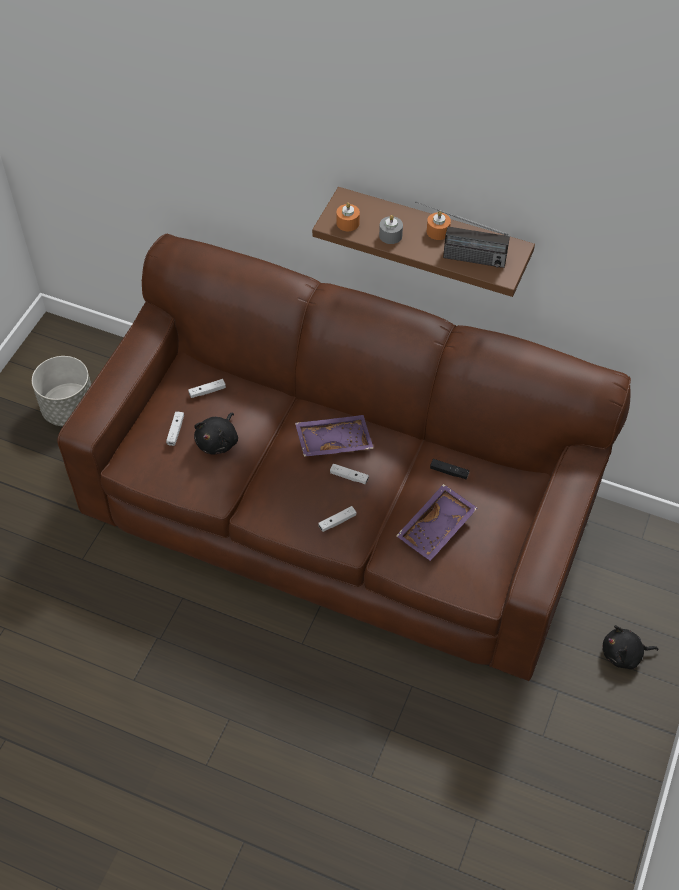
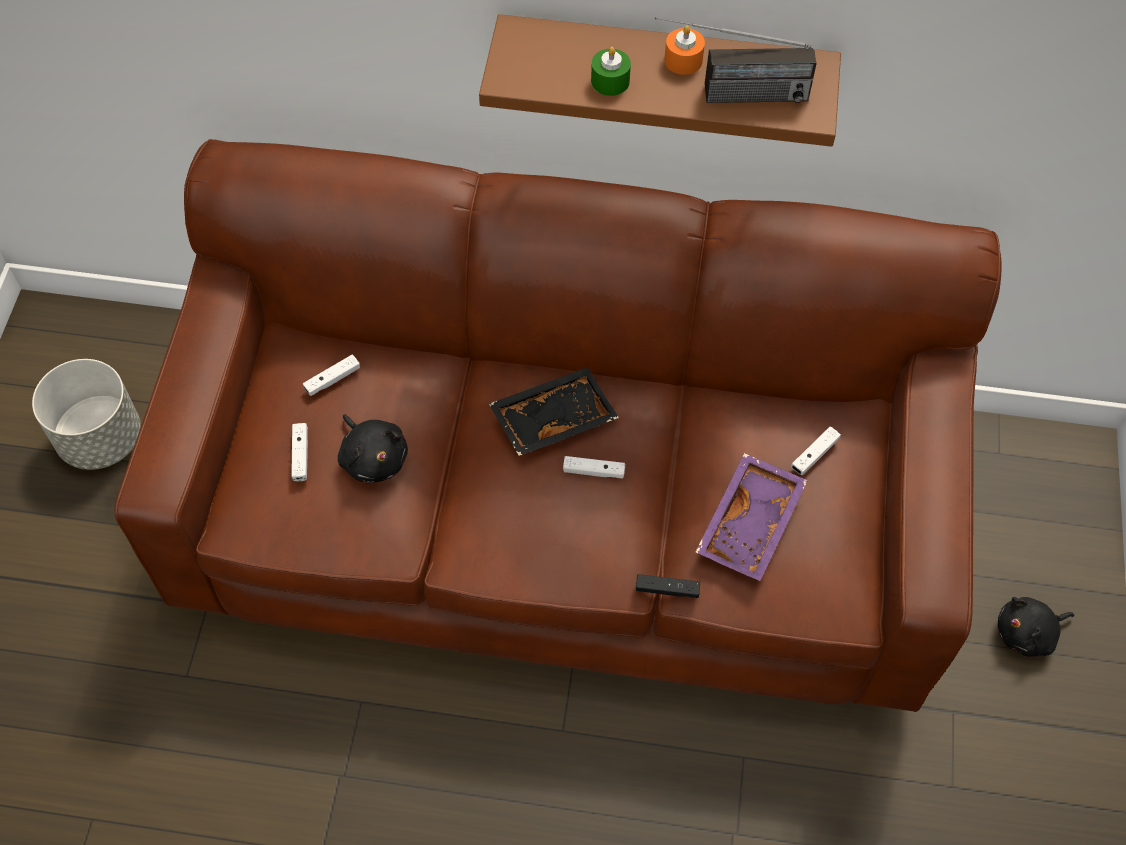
camera: 15 degrees left, 5 degrees up
black plush toy [194,413,238,455] -> black plush toy turned 45 degrees counterclockwise [338,414,408,483]
purple tray [295,415,374,457] -> black tray [489,367,619,456]
white game controller [318,506,356,532] -> white game controller moved to [791,427,841,475]
orange candle [337,202,360,231] -> none
grey candle [379,215,403,244] -> green candle [591,47,631,96]
black game controller [430,459,469,479] -> black game controller moved to [636,574,700,598]

